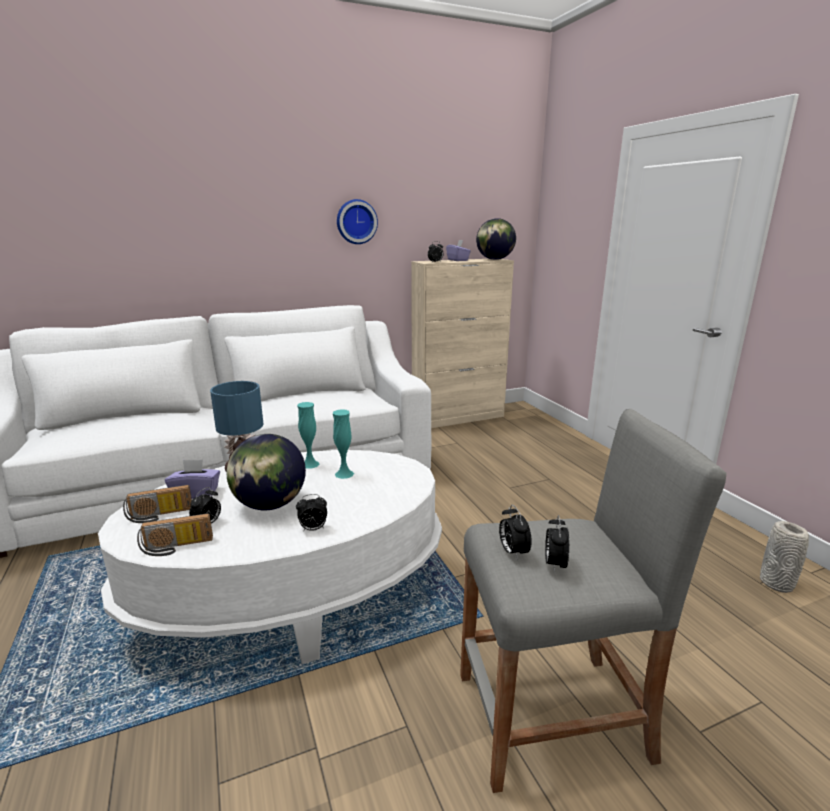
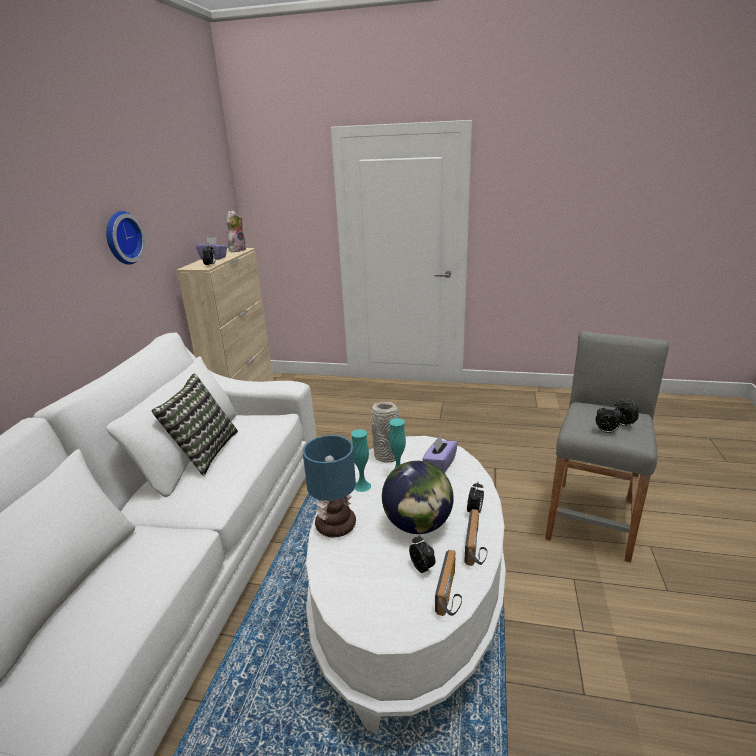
camera: 55 degrees left, 5 degrees up
radio [123,485,192,523] -> radio moved to [464,509,487,566]
purple tissue box [165,459,220,499] -> purple tissue box moved to [422,435,458,473]
globe [476,218,516,260] -> plush toy [226,210,246,252]
grey vase [760,521,809,593] -> grey vase moved to [371,402,400,463]
none -> pillow [152,373,238,476]

